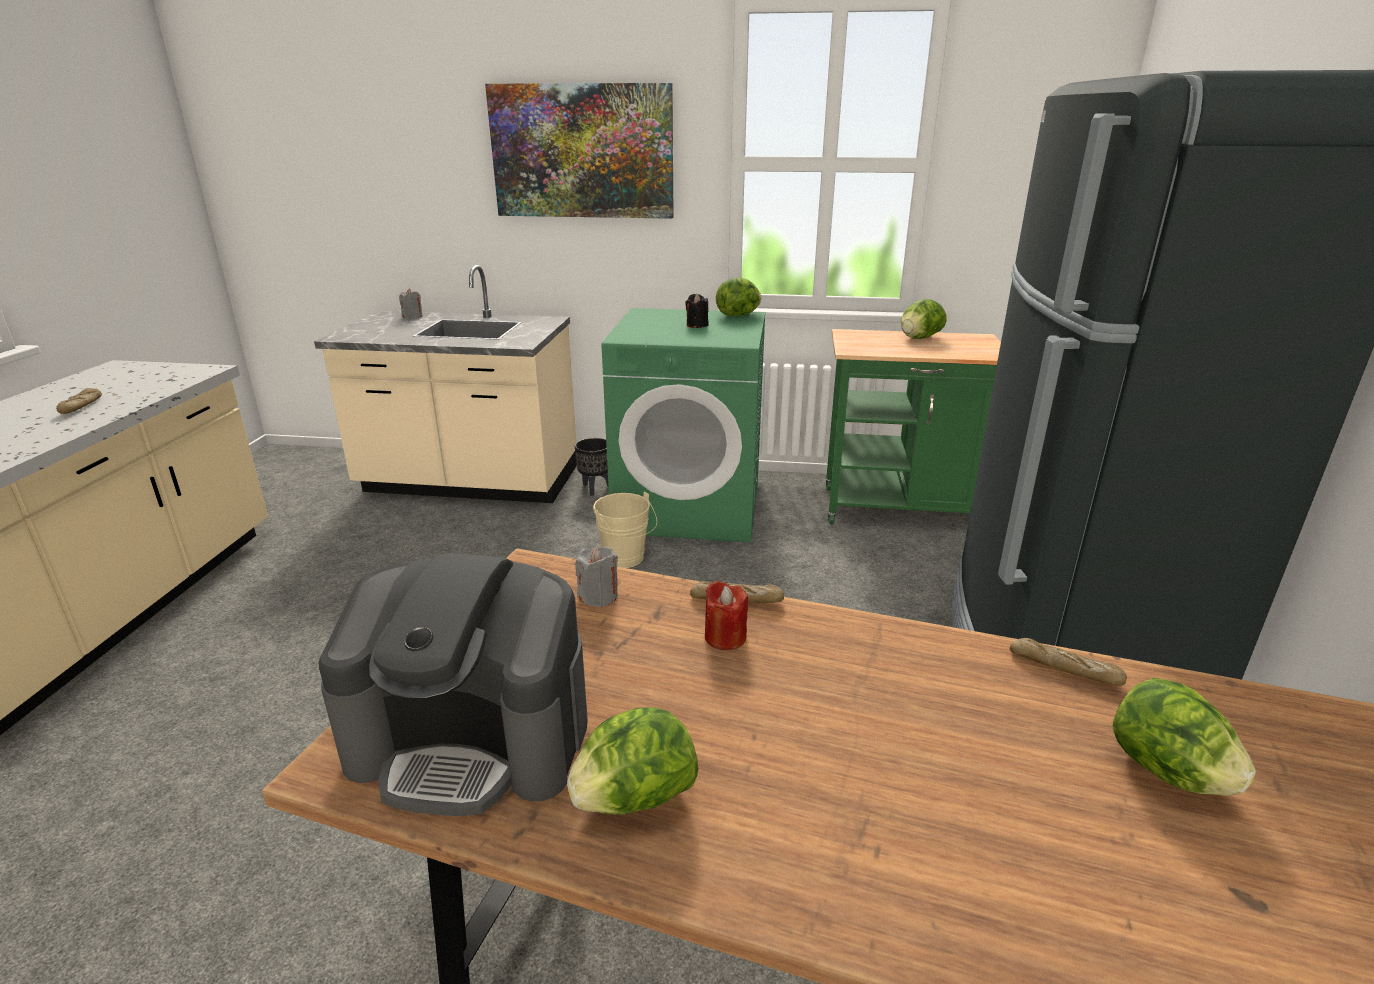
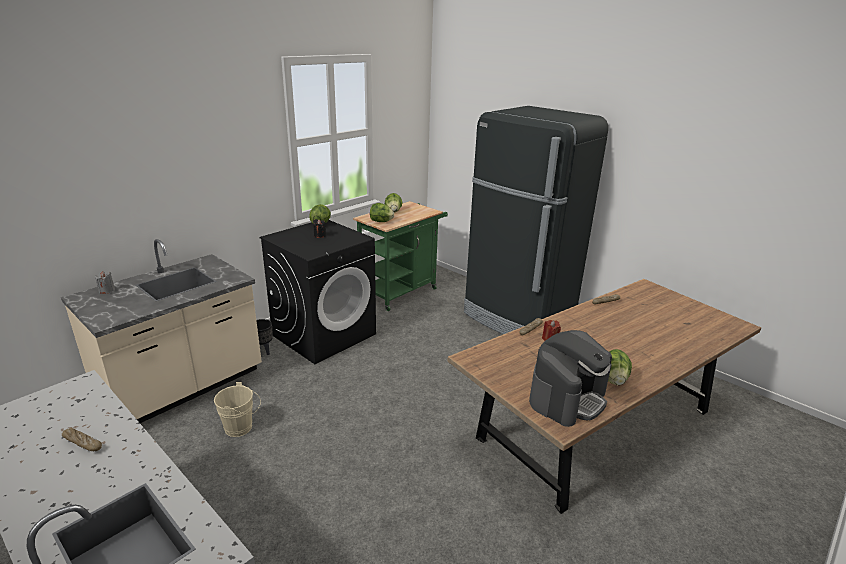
camera: 55 degrees left, 0 degrees up
picture [485,83,674,219] -> none
grey candle [575,547,618,607] -> none
beige bucket [593,491,657,568] -> beige bucket moved to [214,382,261,437]
green washing machine [601,308,765,543] -> black washing machine [260,220,376,364]
lettuce [1112,678,1256,796] -> lettuce moved to [370,203,394,222]

